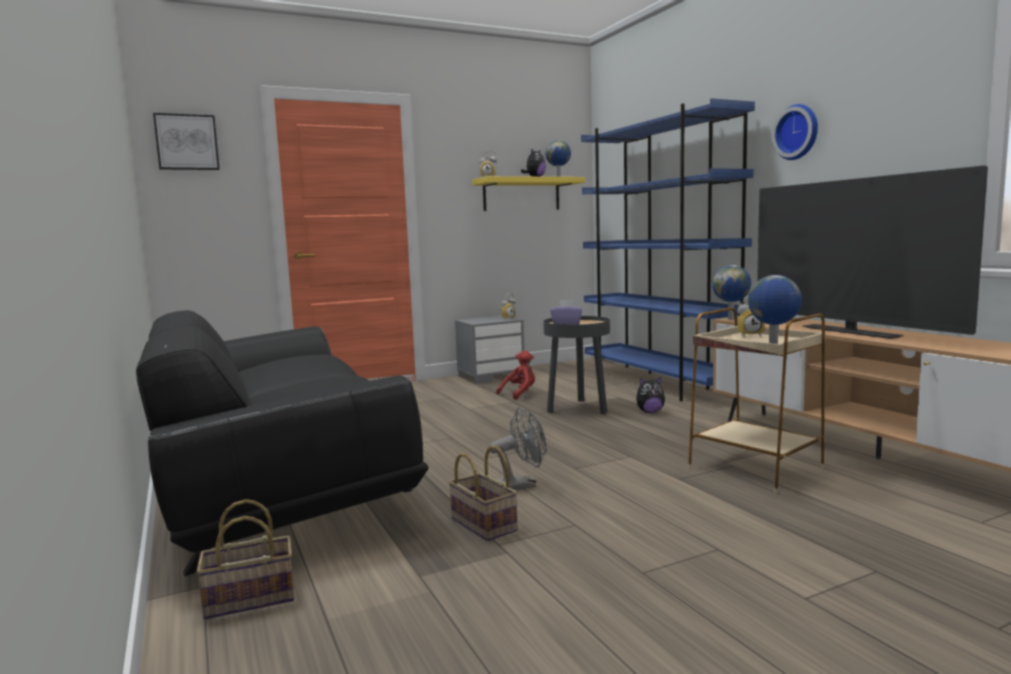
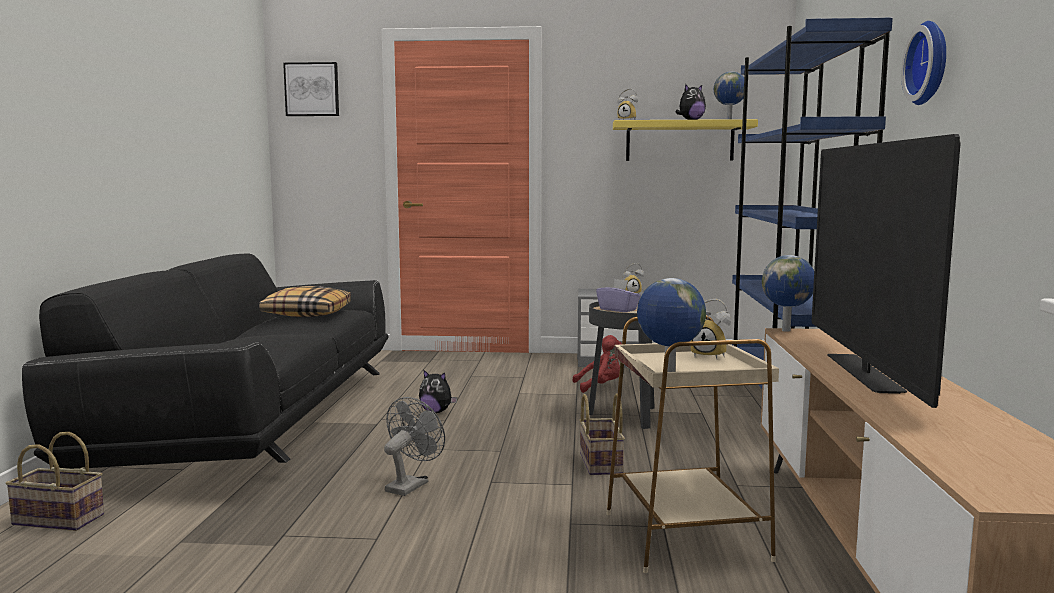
camera: 30 degrees right, 0 degrees up
basket [448,445,518,541] -> basket moved to [579,393,625,475]
grey fan [489,407,546,490] -> grey fan turned 75 degrees counterclockwise [384,397,445,496]
plush toy [636,377,665,413] -> plush toy moved to [419,370,457,413]
none -> pillow [259,286,351,317]

